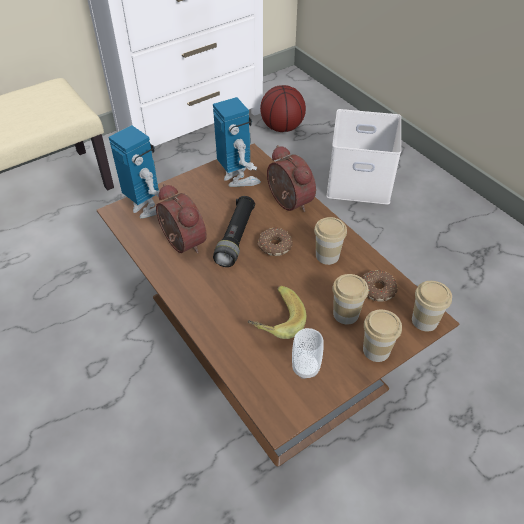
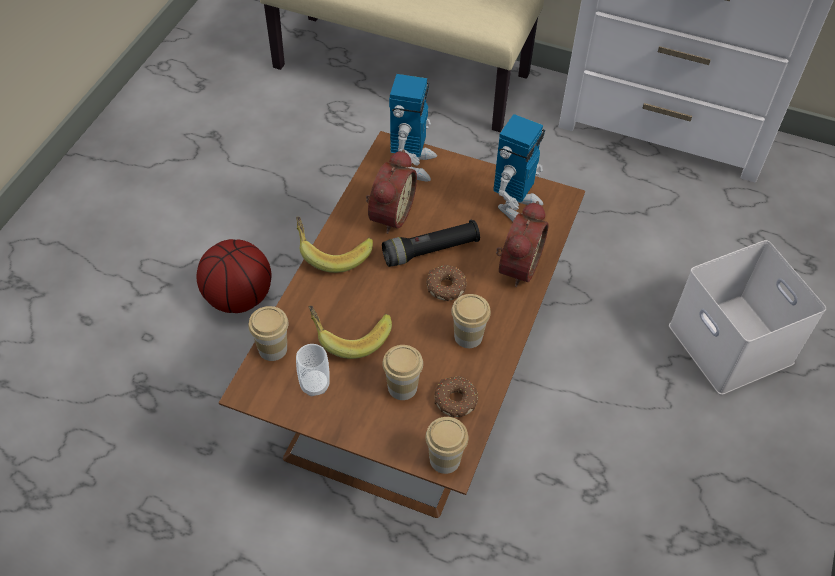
camera: 55 degrees right, 5 degrees up
basketball [260,85,306,132] -> basketball moved to [196,239,271,313]
cup [363,310,402,362] -> cup moved to [248,306,289,361]
none -> banana [296,217,373,273]

